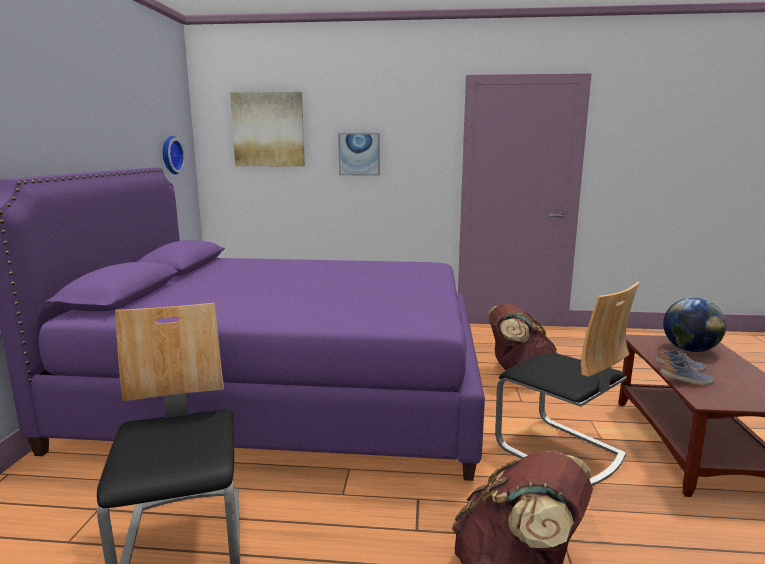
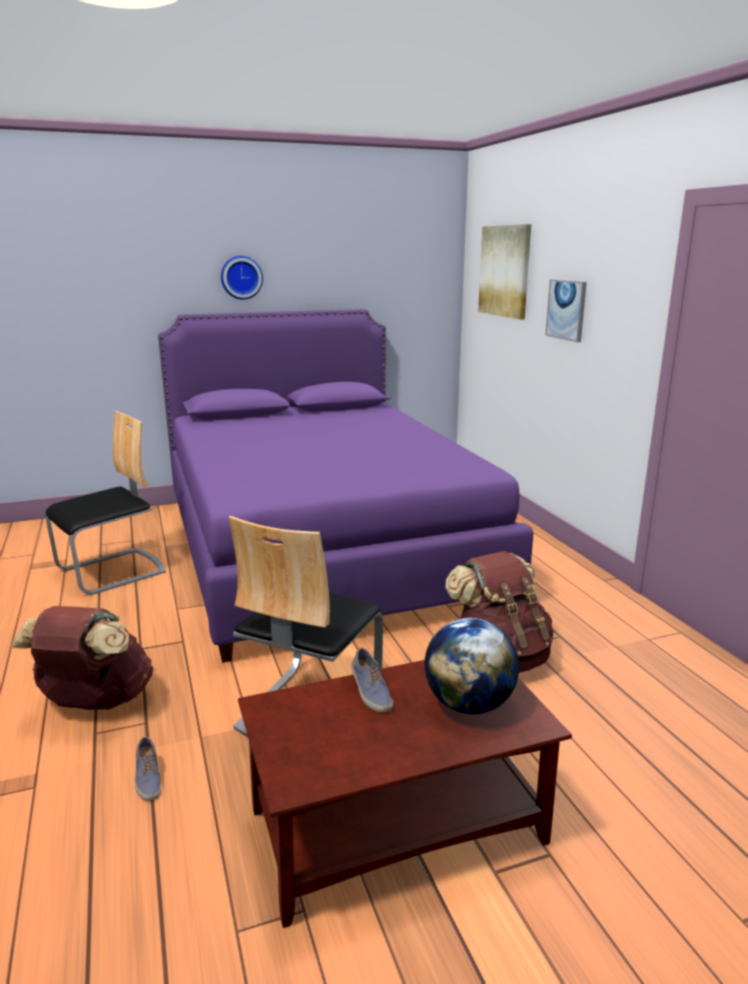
camera: 65 degrees right, 5 degrees up
wall clock [163,136,185,174] -> wall clock moved to [221,256,263,300]
shoe [660,359,714,386] -> shoe moved to [135,736,161,801]

